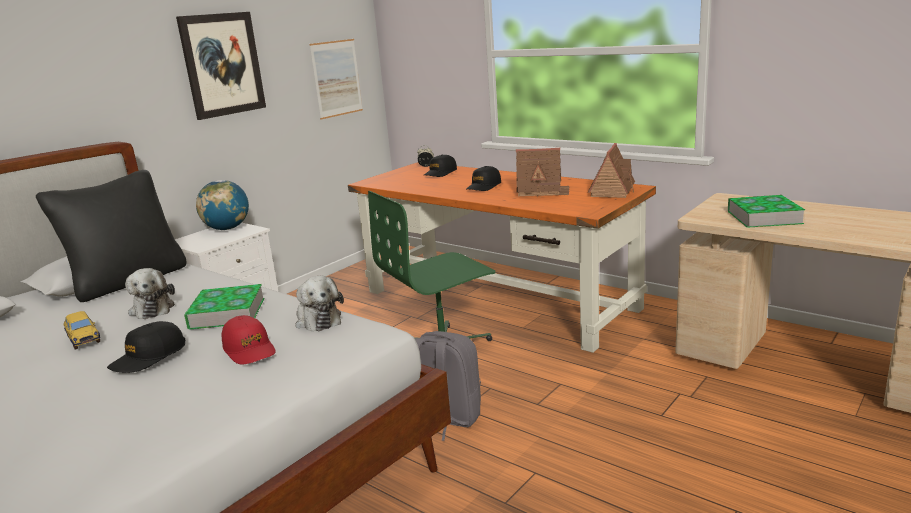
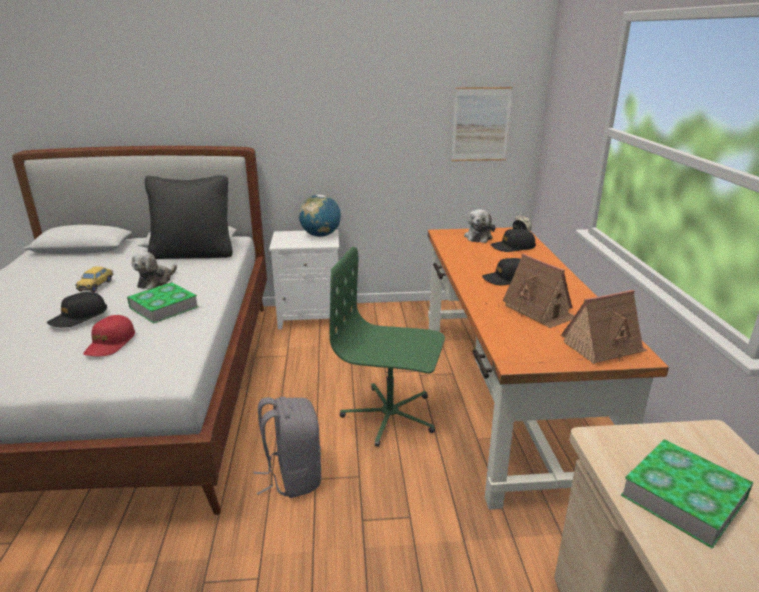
camera: 45 degrees right, 5 degrees up
black cap [107,321,185,373] -> black cap turned 45 degrees counterclockwise [47,292,107,328]
picture [176,12,266,120] -> none
plush toy [295,276,344,331] -> plush toy moved to [464,209,496,243]

